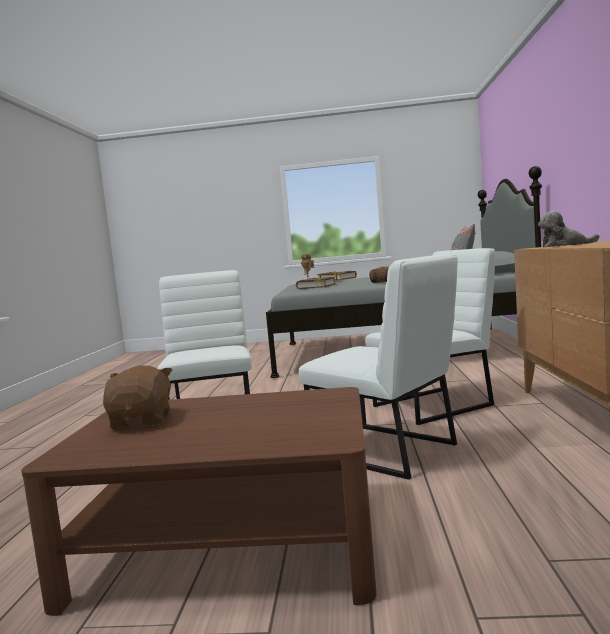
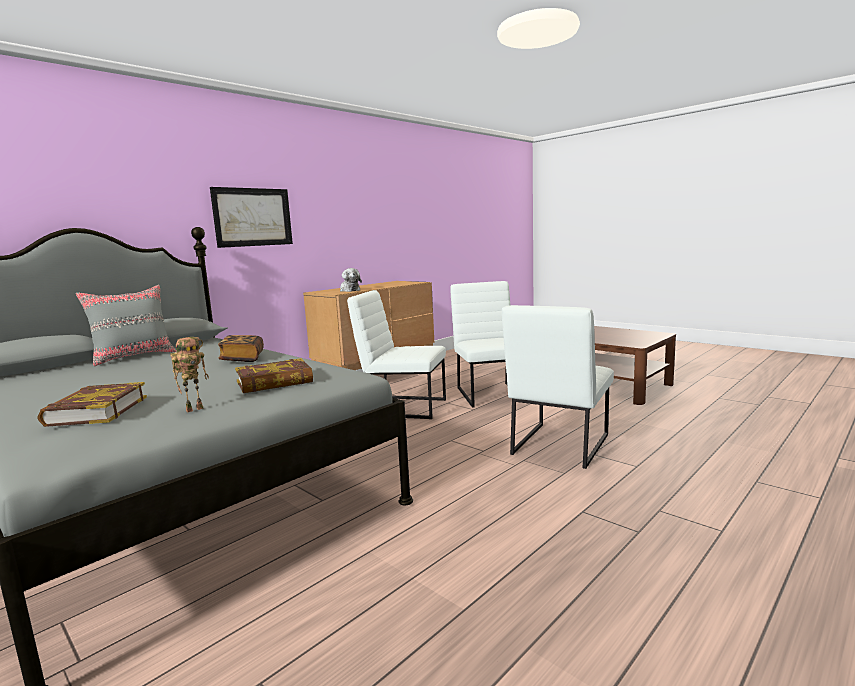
camera: 140 degrees left, 5 degrees up
brown plush toy [103,365,172,430] -> none
none -> picture [210,187,293,248]

